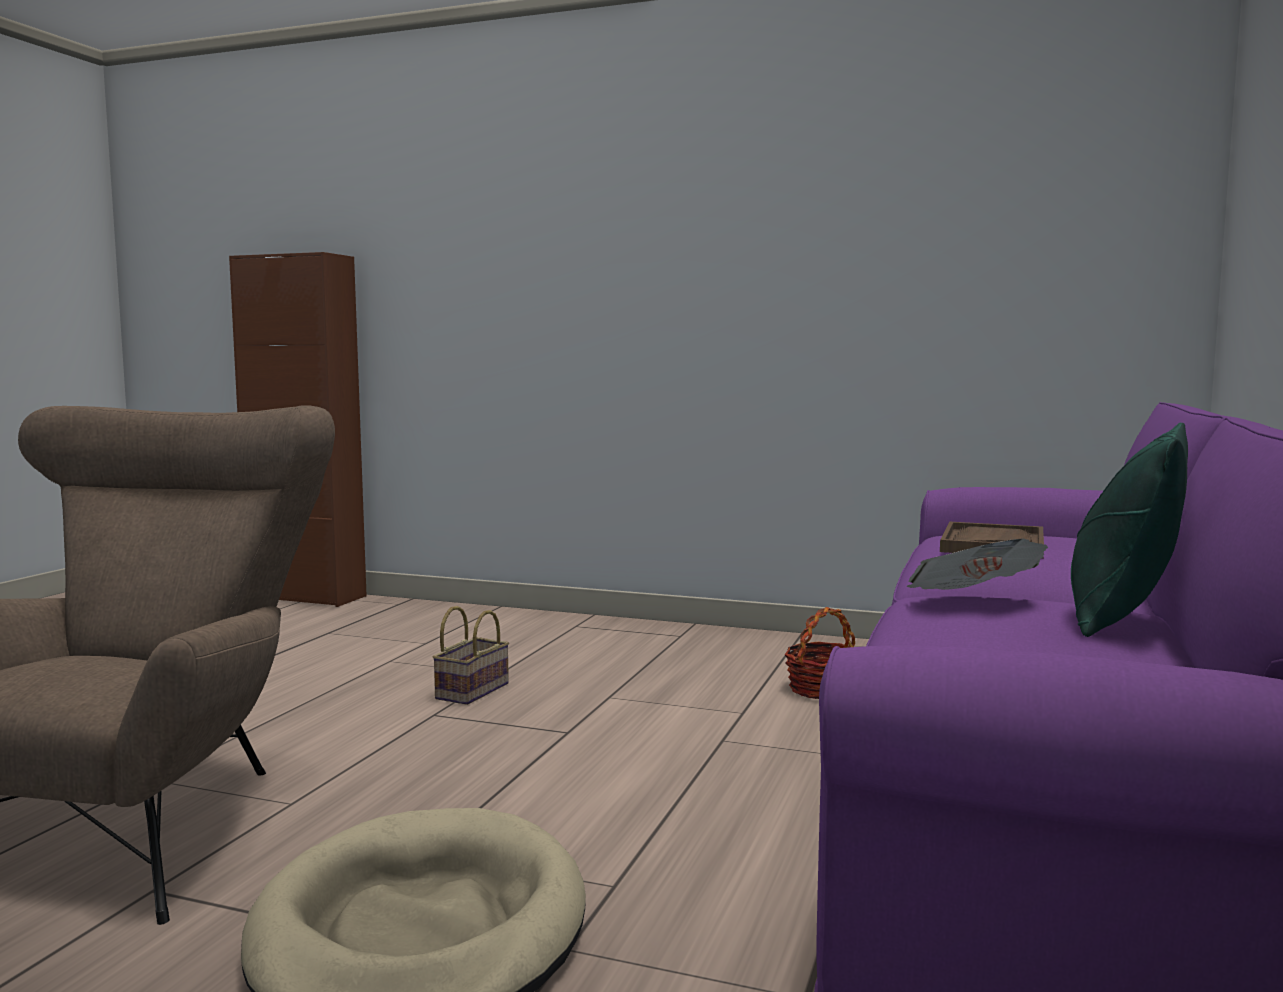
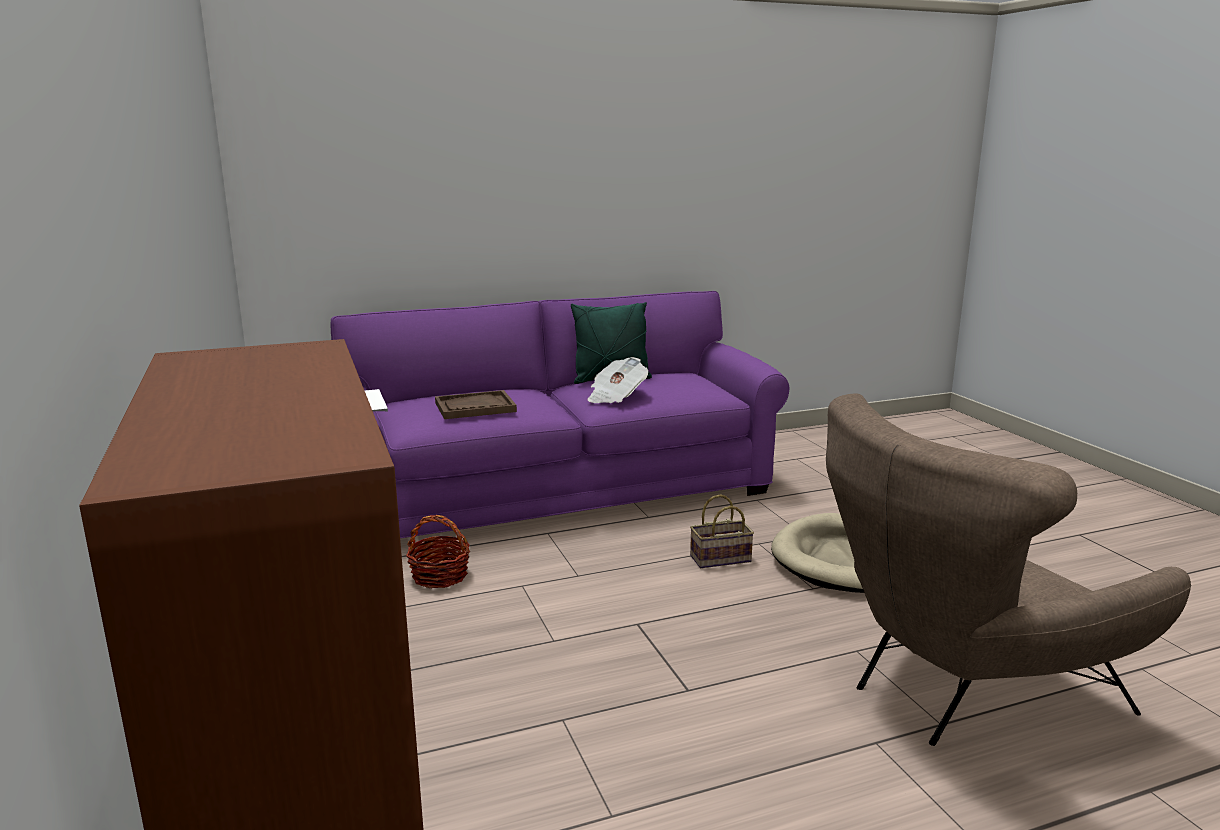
camera: 130 degrees left, 10 degrees up
basket [433,606,509,705] -> basket moved to [690,494,754,568]

